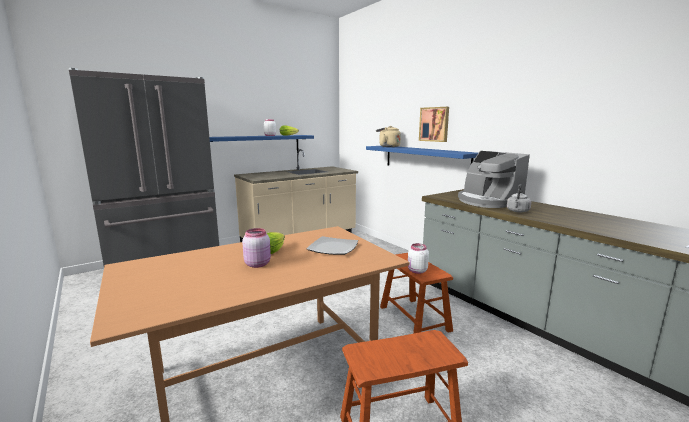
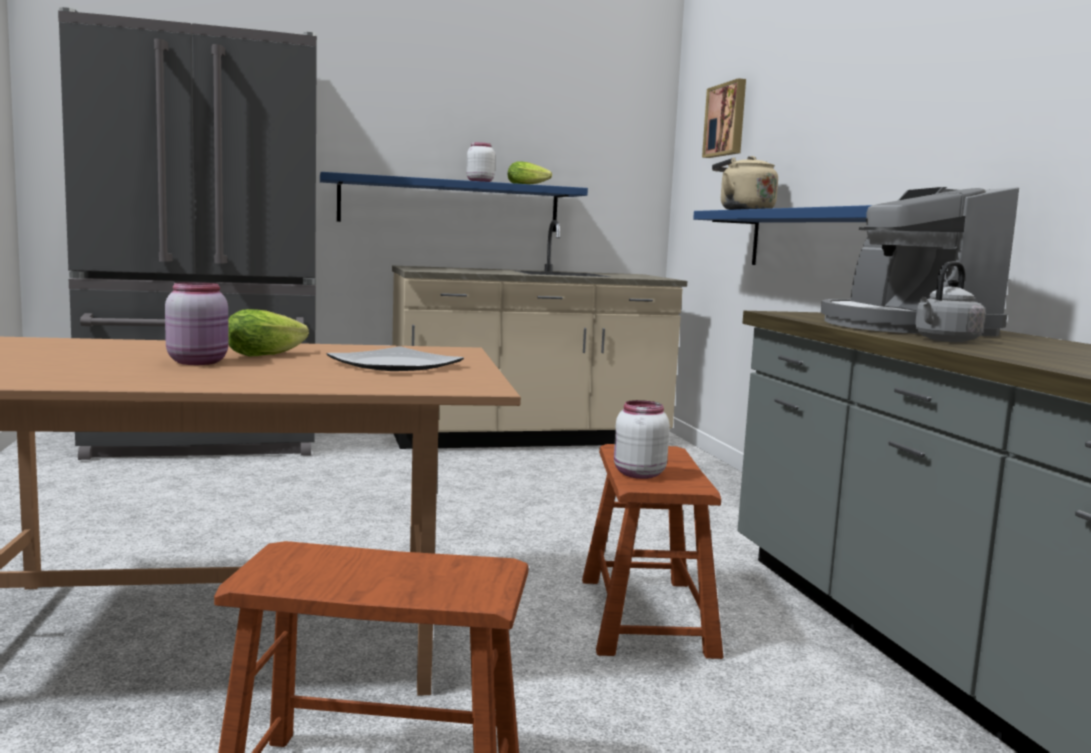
camera: 20 degrees right, 5 degrees down
picture [419,107,449,142] -> picture moved to [702,78,746,158]

